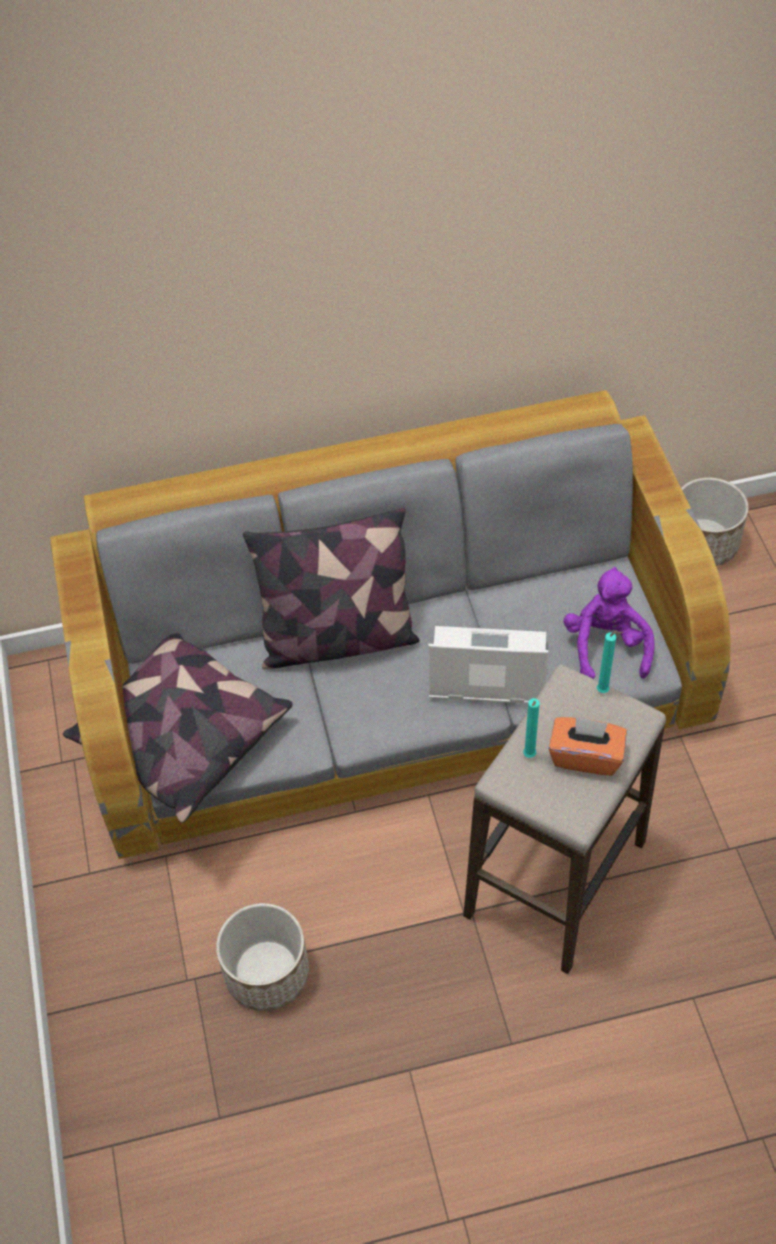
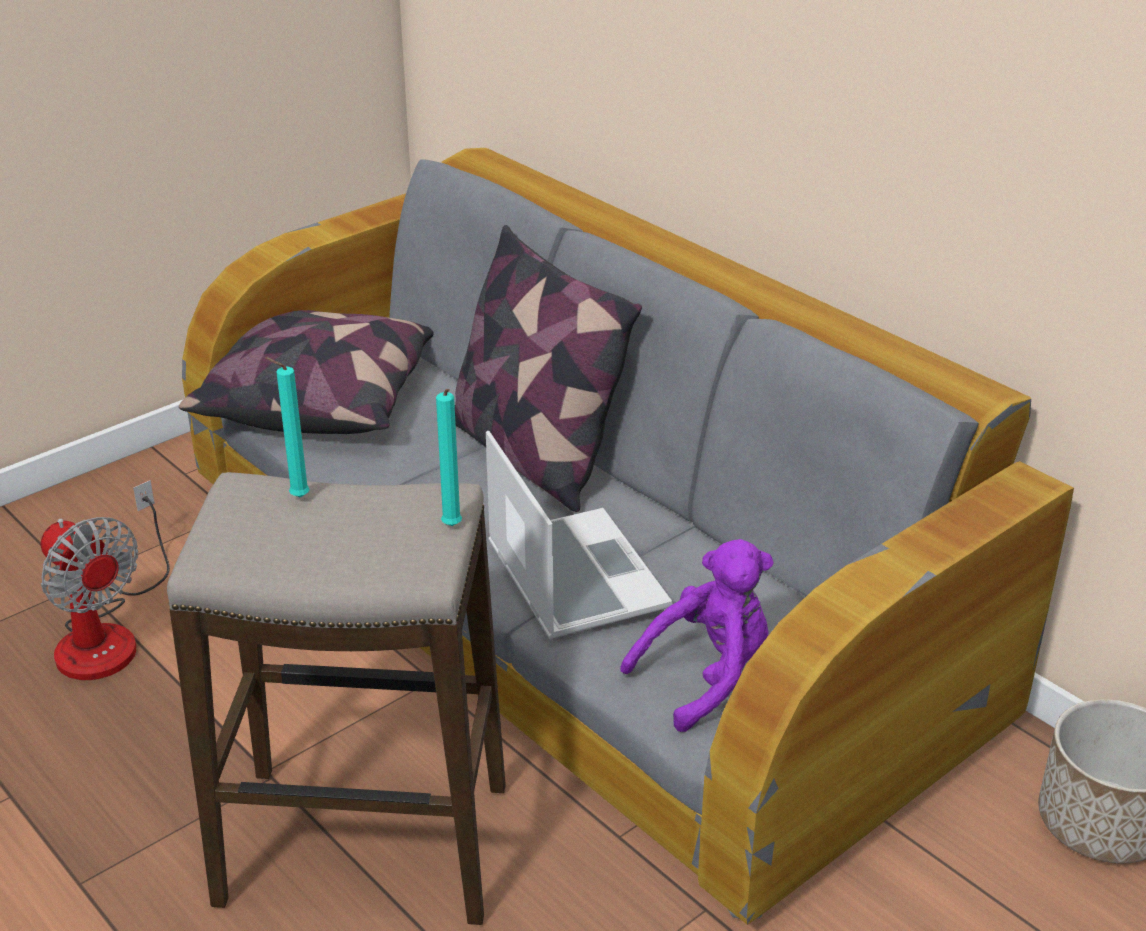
camera: 60 degrees right, 20 degrees down
planter [216,903,309,1011] -> fan [40,480,170,680]
orange tissue box [549,716,627,776] -> none

